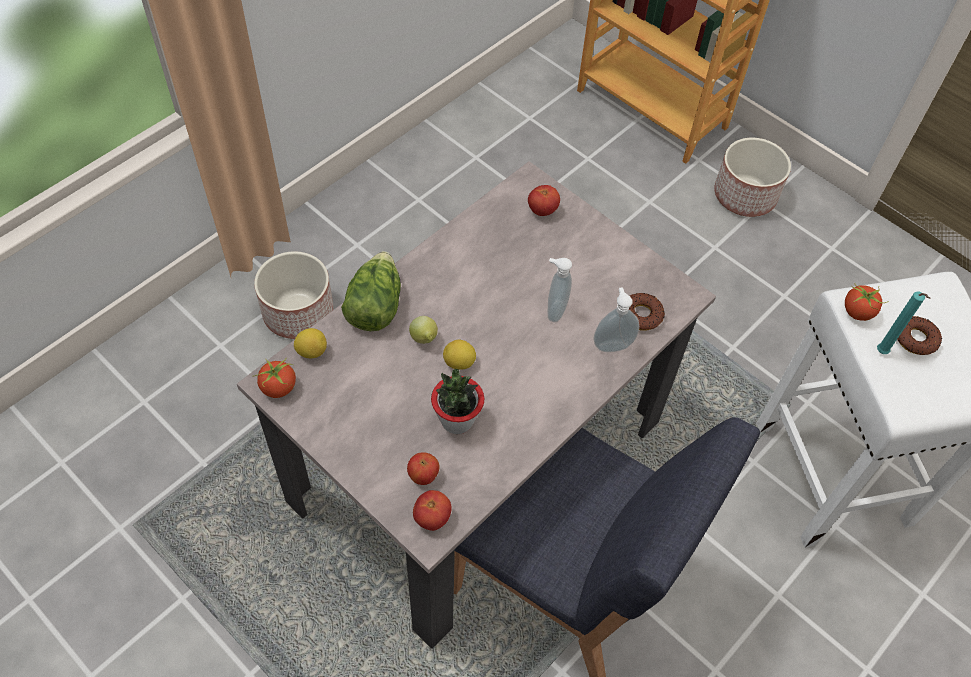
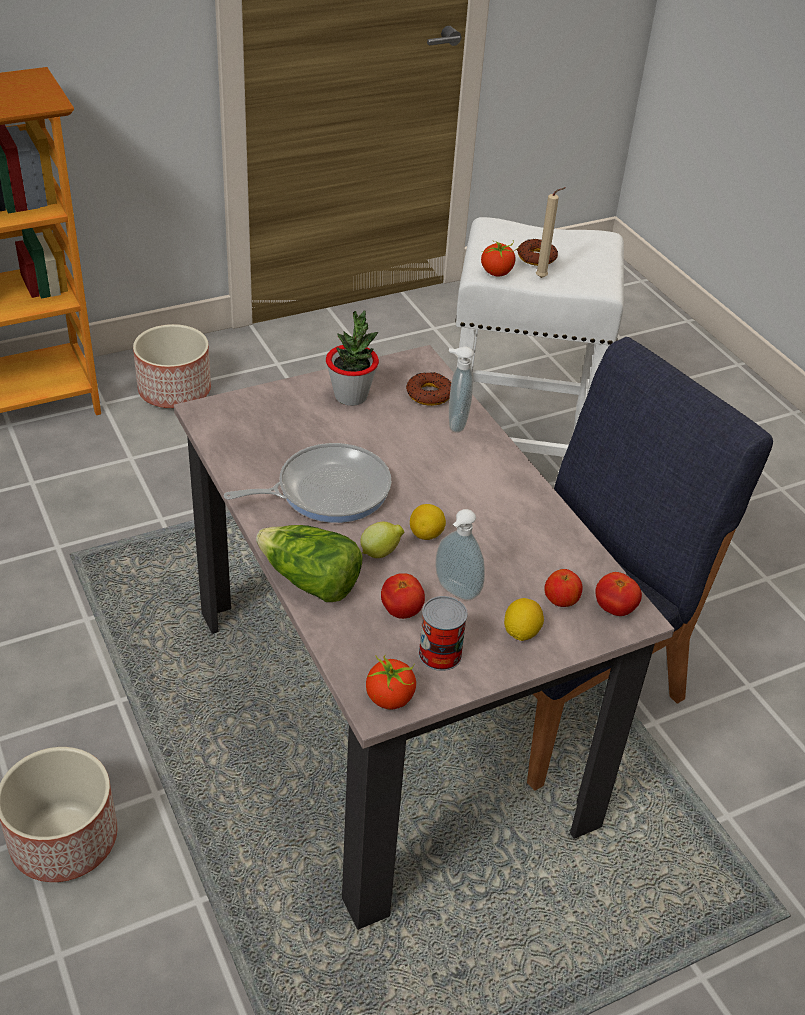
camera: 70 degrees left, 15 degrees down
lemon [294,328,327,358] -> lemon moved to [504,598,544,641]
potted plant [431,369,484,434] -> potted plant moved to [326,310,379,406]
tomato [528,185,560,216] -> tomato moved to [381,573,425,619]
soap dispenser [548,258,572,322] -> soap dispenser moved to [435,509,485,600]
turquoise candle [877,291,931,354] -> beige candle [536,187,566,278]
none -> frying pan [224,443,391,523]
none -> can [418,596,468,671]

